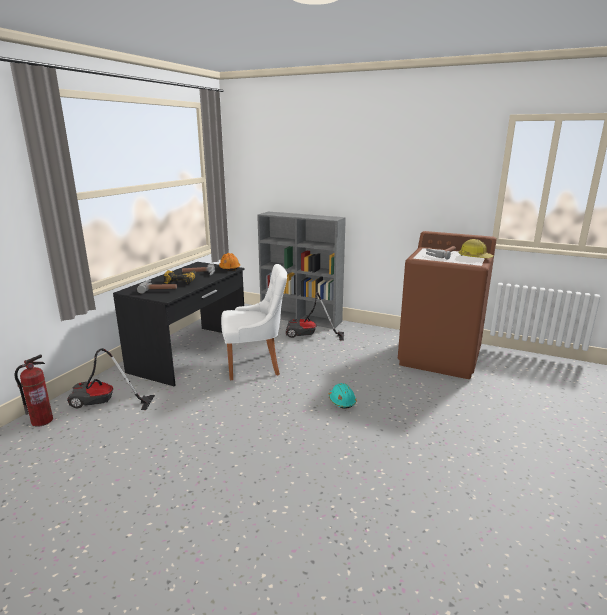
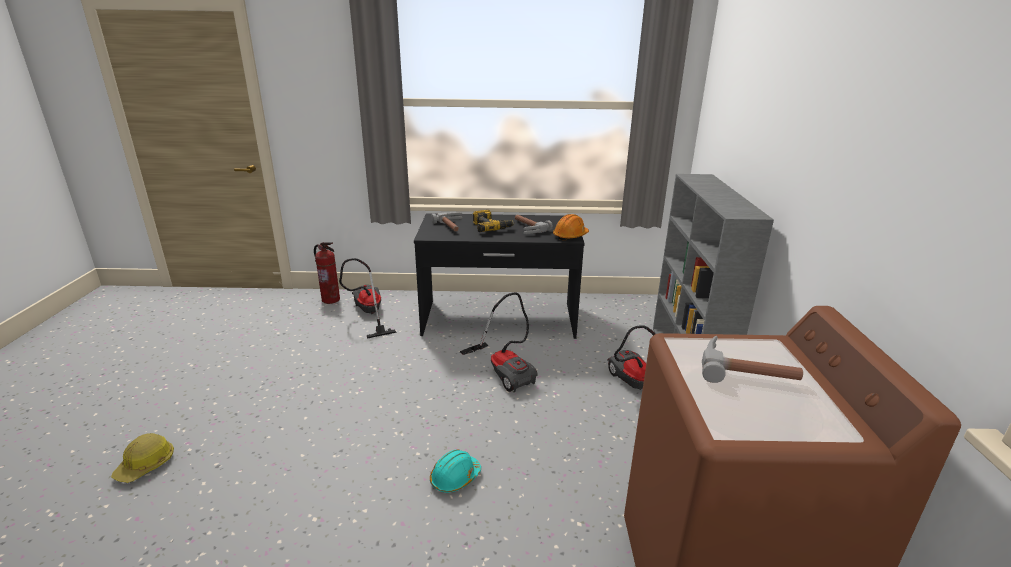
camera: 65 degrees right, 5 degrees up
white chair [221,264,287,380] -> vacuum cleaner [460,293,538,393]
hard hat [459,239,494,258] -> hard hat moved to [111,433,174,483]

